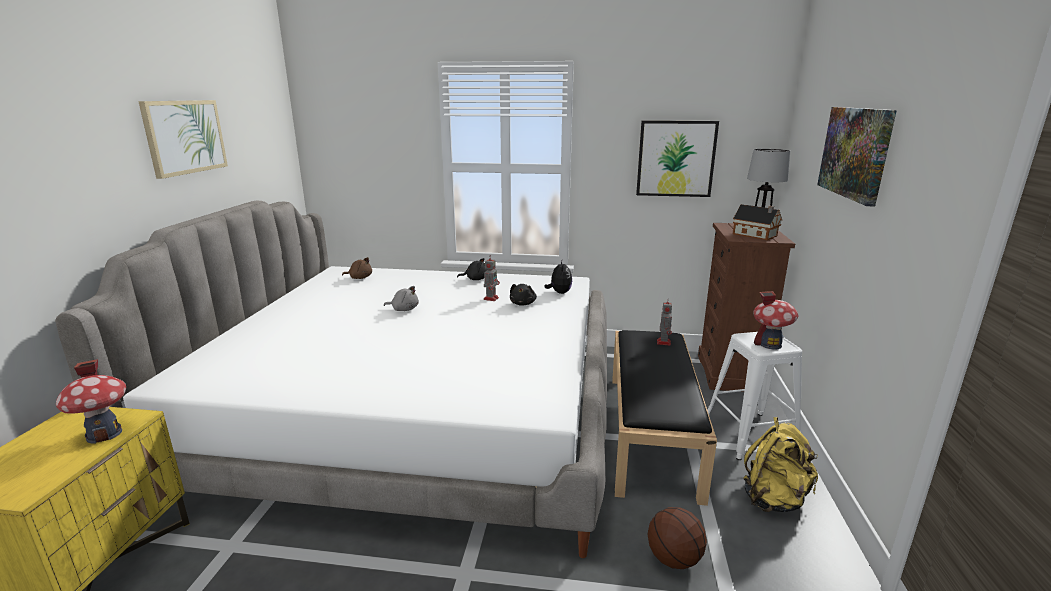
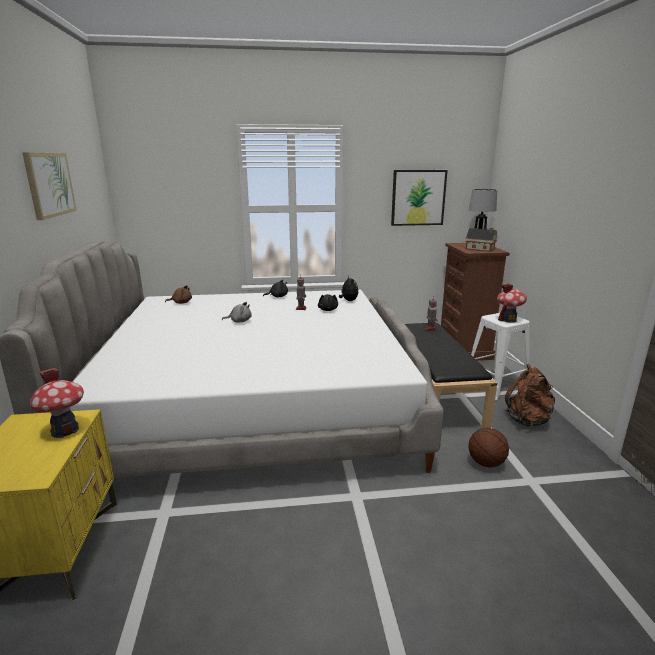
camera: 15 degrees left, 0 degrees up
yellow backpack [743,417,818,512] -> brown backpack [505,364,555,427]
picture [817,107,897,206] -> none

